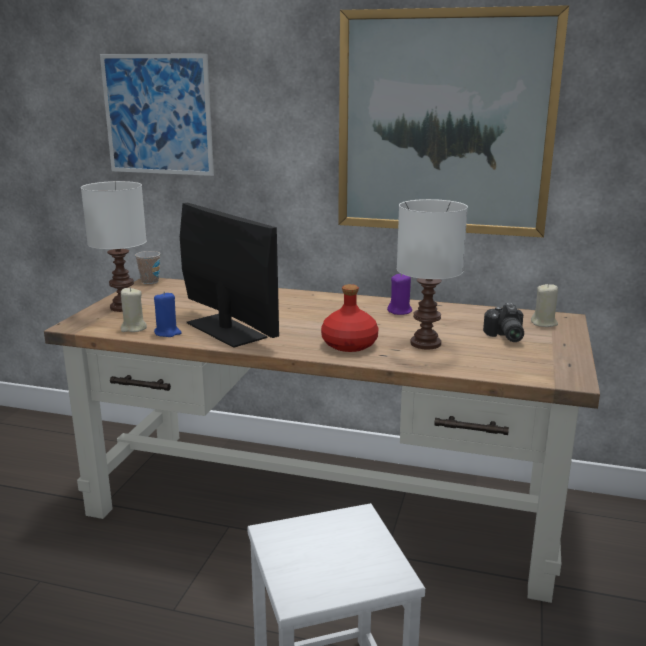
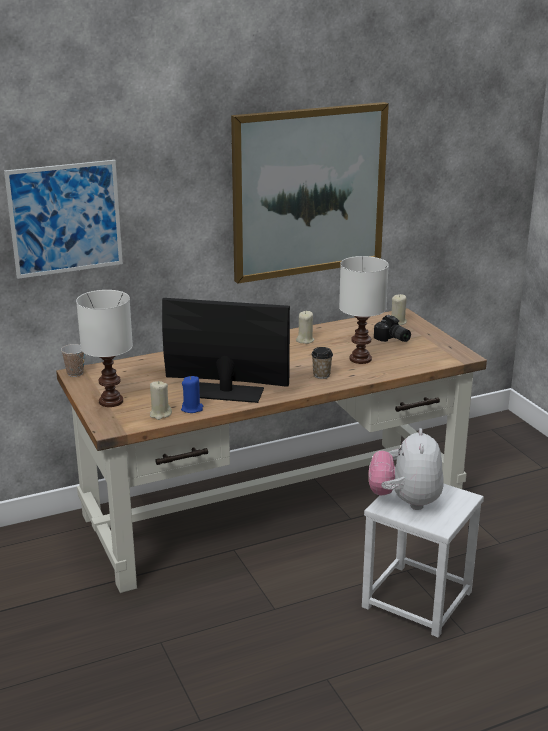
camera: 40 degrees left, 5 degrees up
red bottle [321,284,379,352] -> cup [311,347,333,379]
purple candle [387,274,412,315] -> beige candle [296,311,314,344]
none -> plush toy [369,428,444,510]

